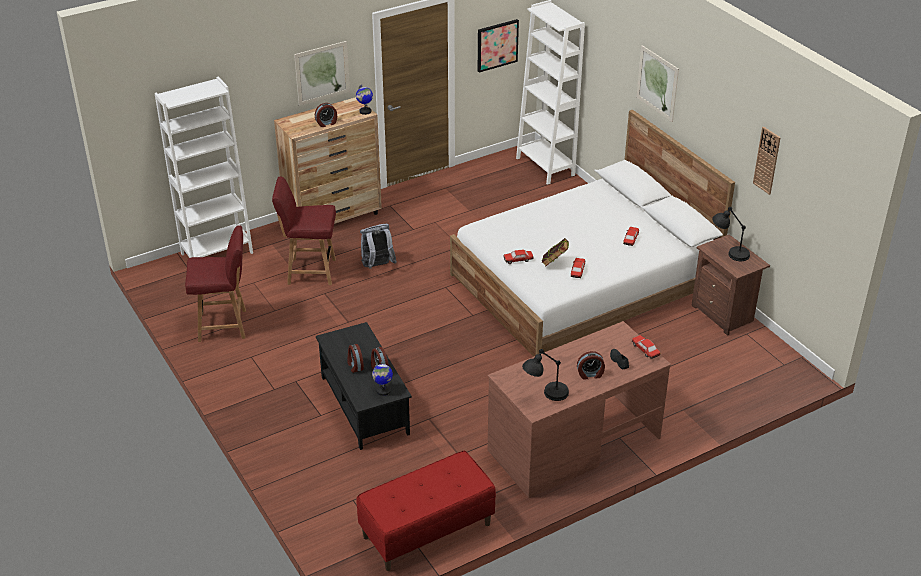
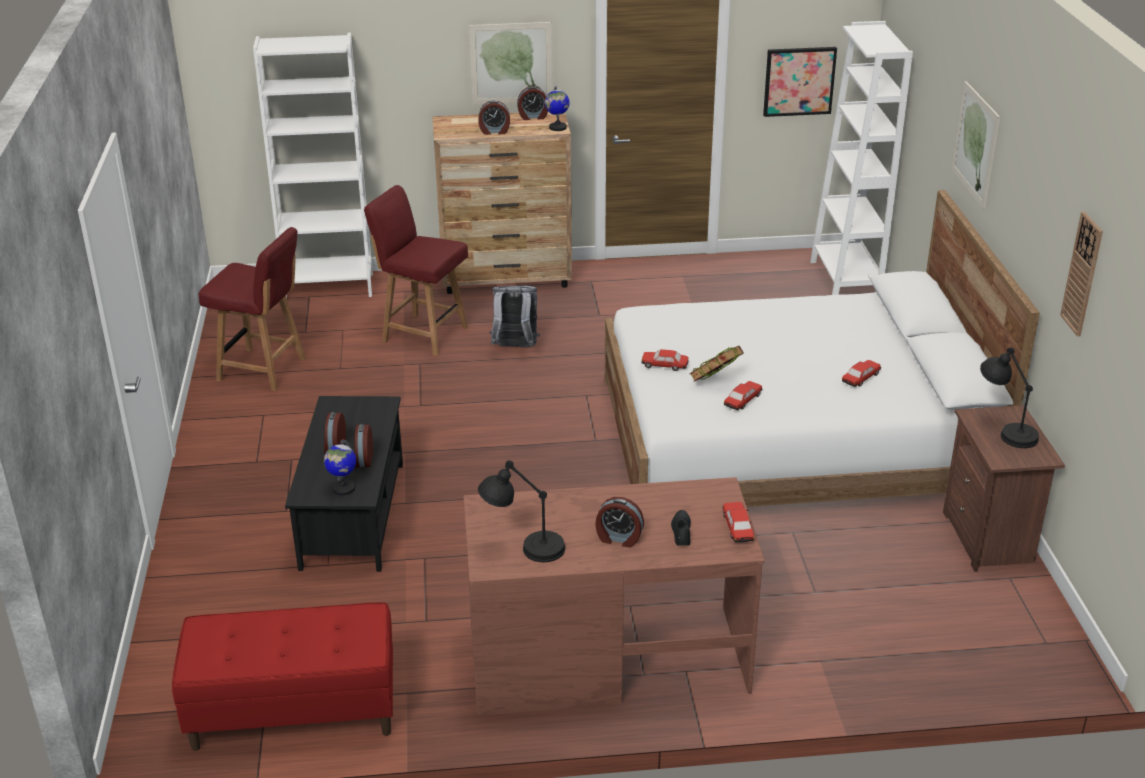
camera: 25 degrees right, 5 degrees down
none -> alarm clock [517,86,548,120]

